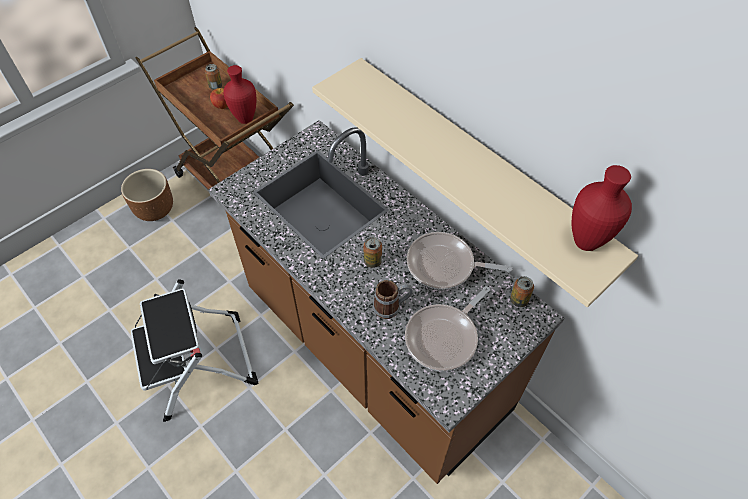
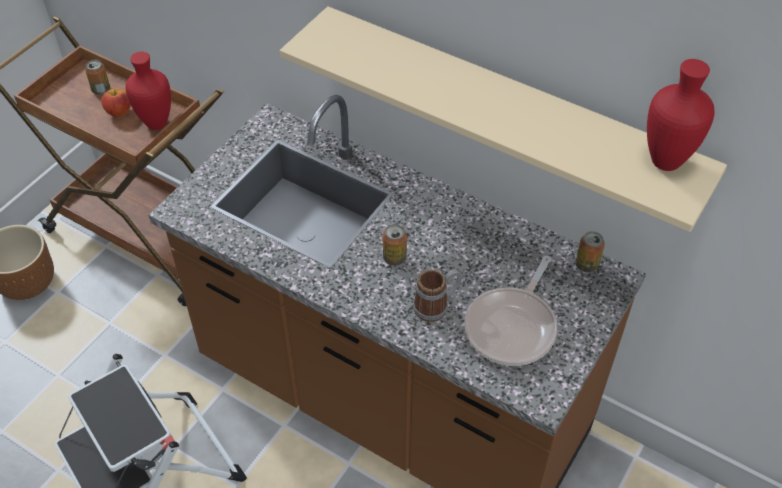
camera: 15 degrees left, 5 degrees down
frying pan [407,232,512,290] -> none

